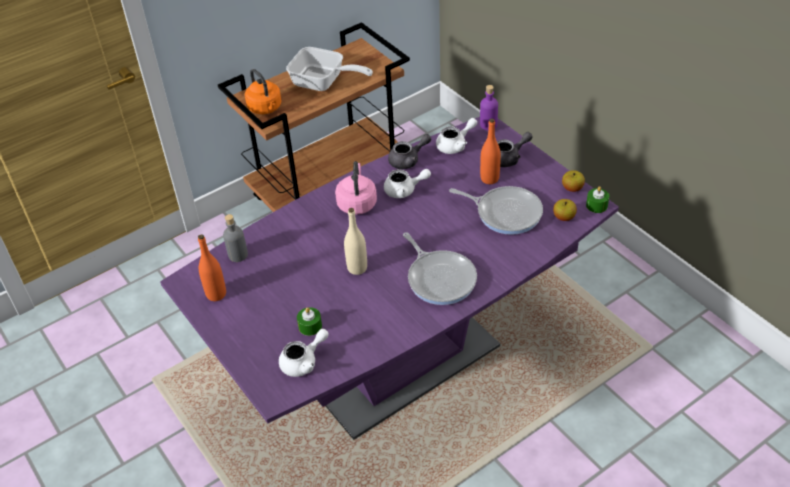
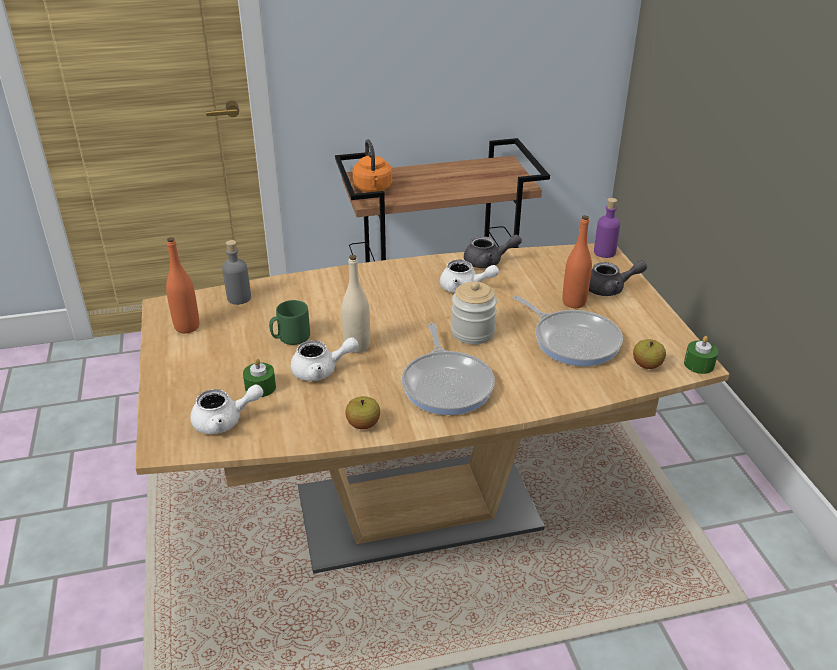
camera: 20 degrees right, 10 degrees down
purple dining table [160,117,619,440] -> brown dining table [135,243,730,574]
frying pan [286,47,373,91] -> none
pink kettle [335,161,377,215] -> none
white teapot [436,118,477,154] -> white teapot moved to [290,337,359,381]
apple [562,170,585,192] -> apple moved to [345,396,380,429]
none -> green mug [269,300,310,345]
none -> jar [451,281,497,344]

